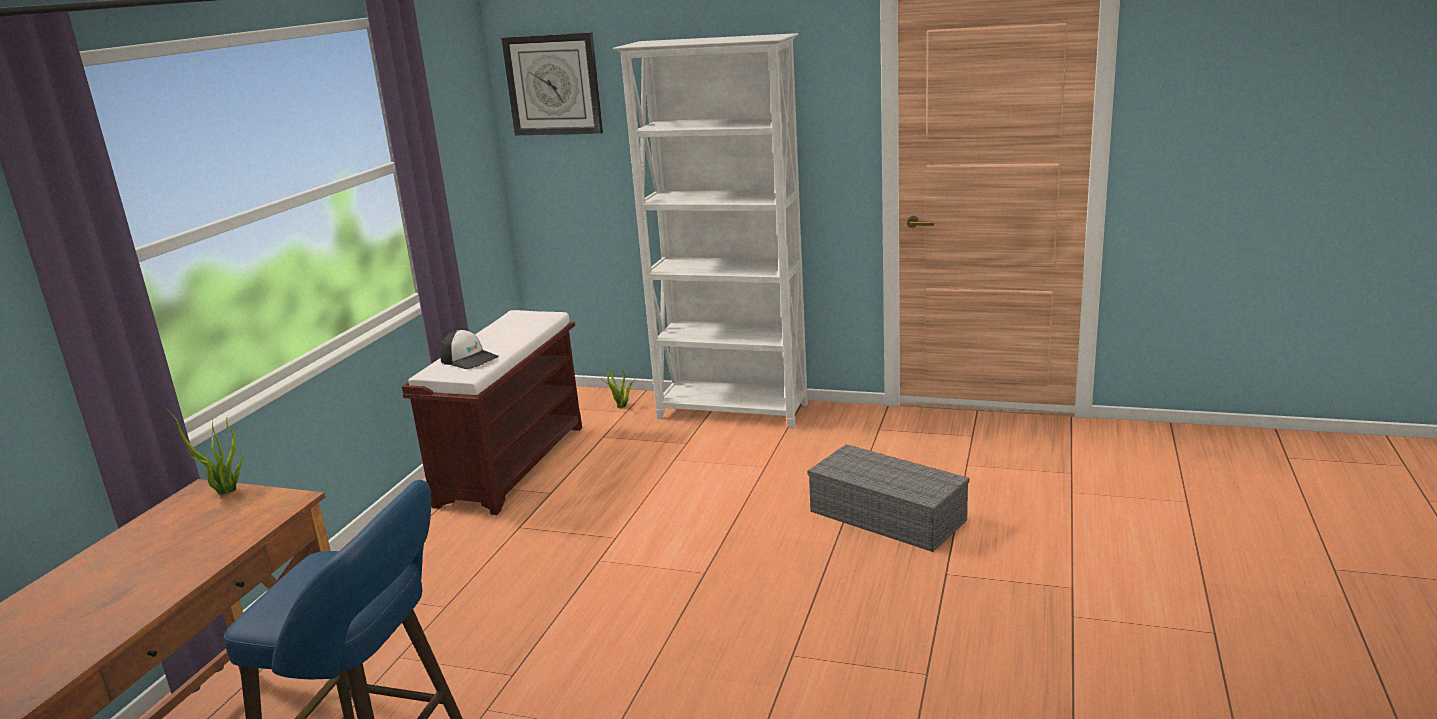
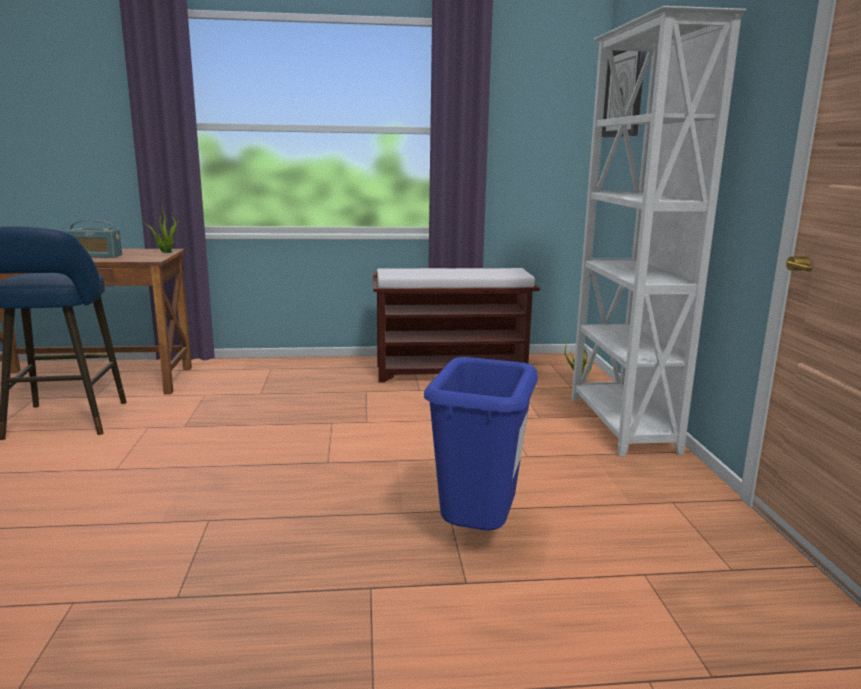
camera: 65 degrees right, 5 degrees down
cap [440,329,499,369] -> none
grey storage box [807,444,969,552] -> blue trash can [424,357,538,531]
none -> radio [67,220,122,258]

